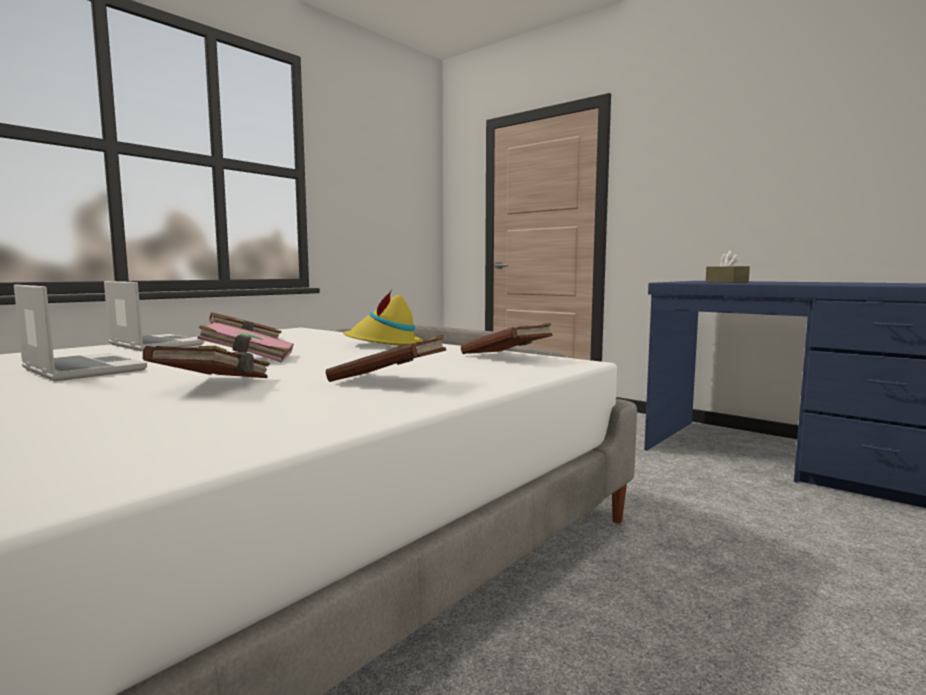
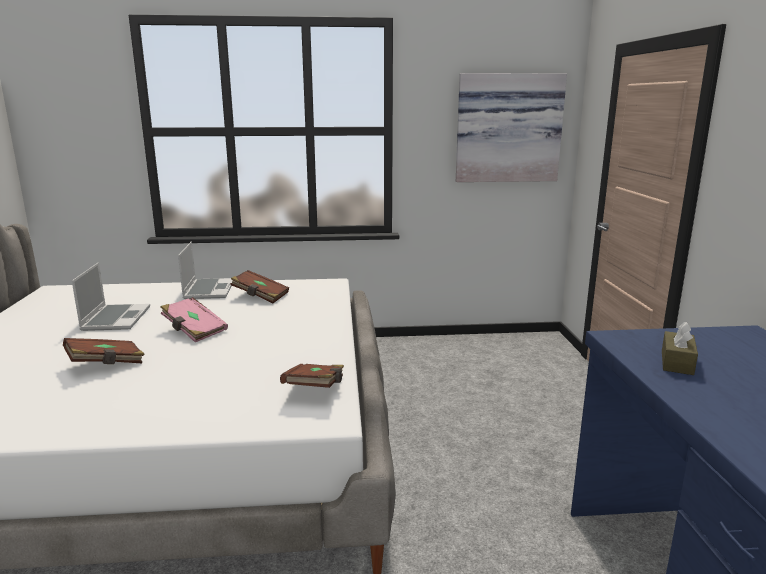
camera: 45 degrees right, 10 degrees up
brown book [326,335,446,382] -> none
yellow hat [343,290,423,346] -> none
none -> picture [456,73,567,182]

